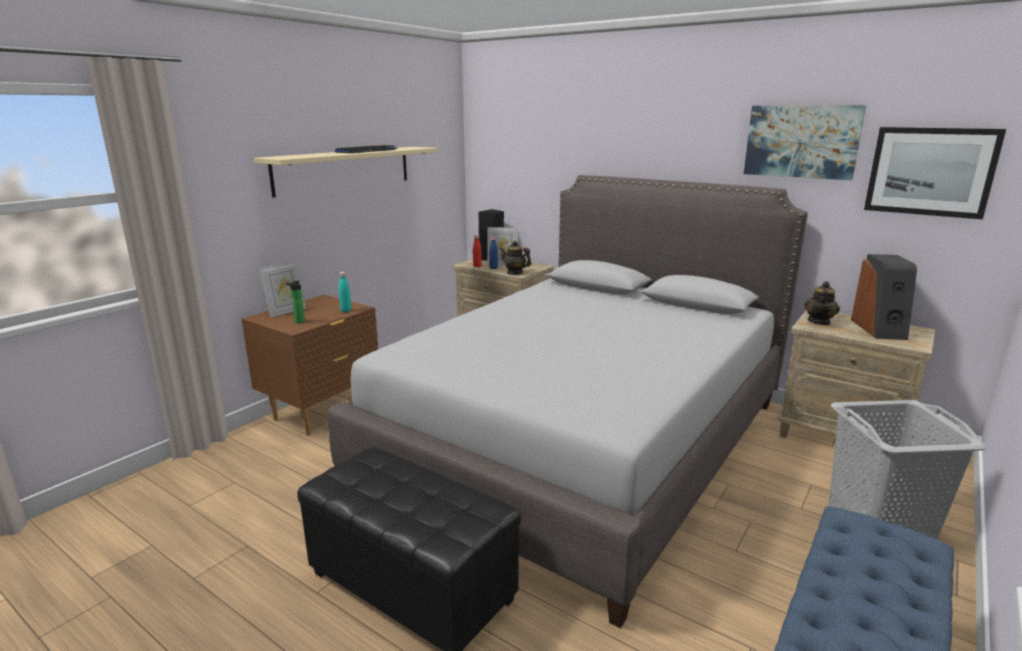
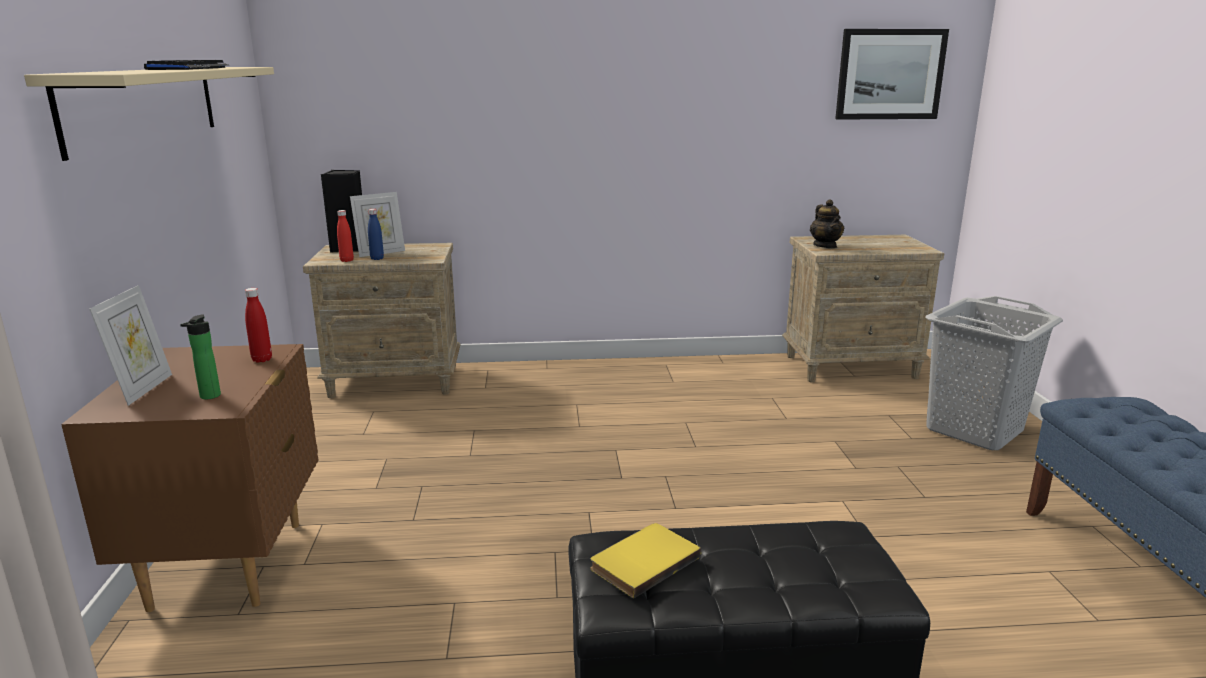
camera: 40 degrees left, 0 degrees up
grey bed [327,175,808,628] -> none
turquoise bottle [339,272,351,312] -> red bottle [245,288,272,363]
teapot [500,241,531,275] -> none
picture [744,105,866,180] -> none
speaker [851,254,917,340] -> none
none -> yellow book [591,523,701,598]

